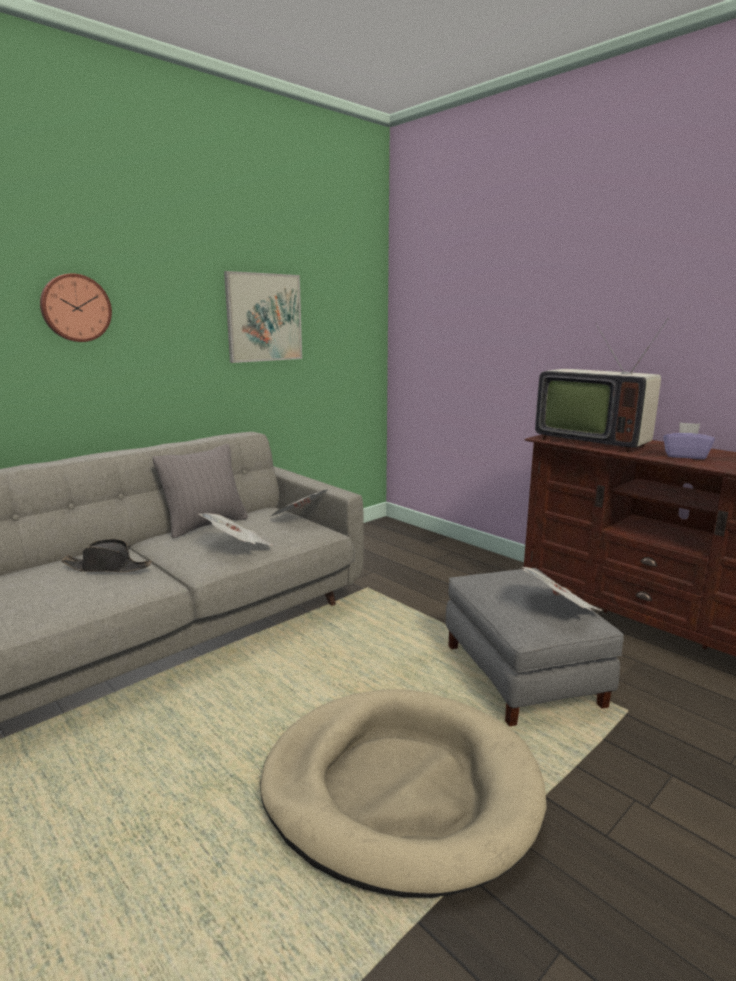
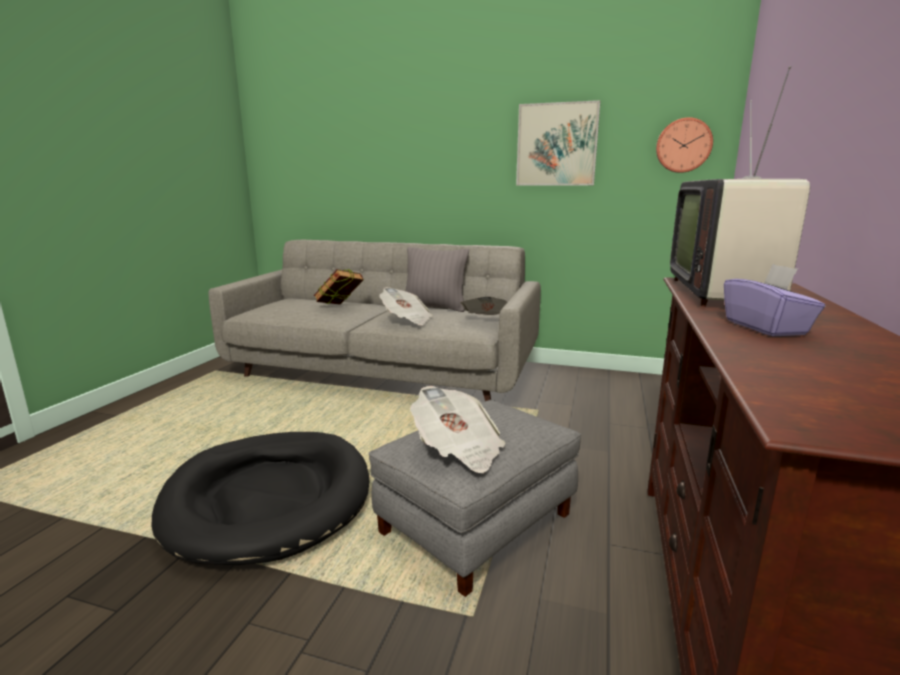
camera: 60 degrees right, 0 degrees up
wall clock [40,273,112,342] -> wall clock moved to [656,117,713,173]
black hat [62,539,152,572] -> book [314,269,364,305]
beige dog bed [260,689,547,898] -> black dog bed [151,432,370,565]

